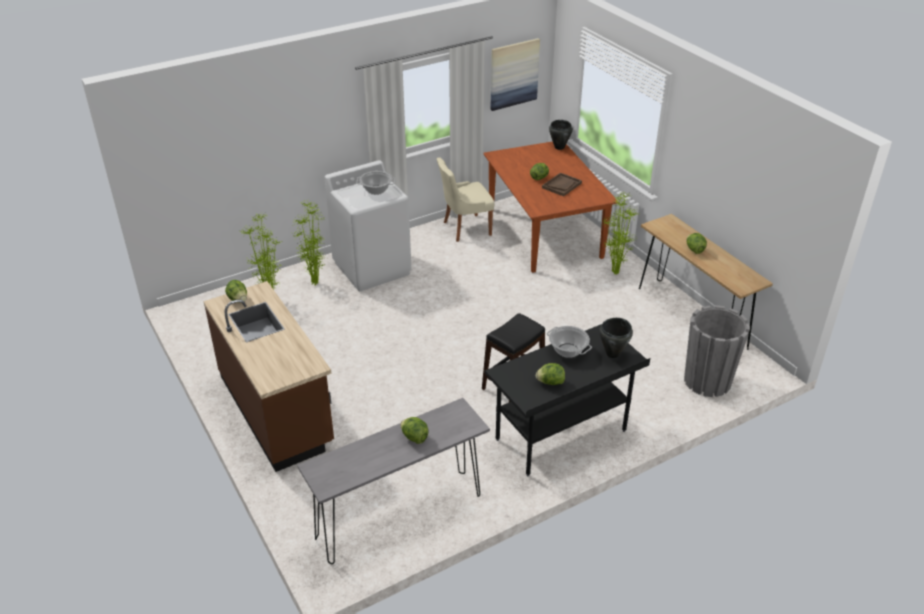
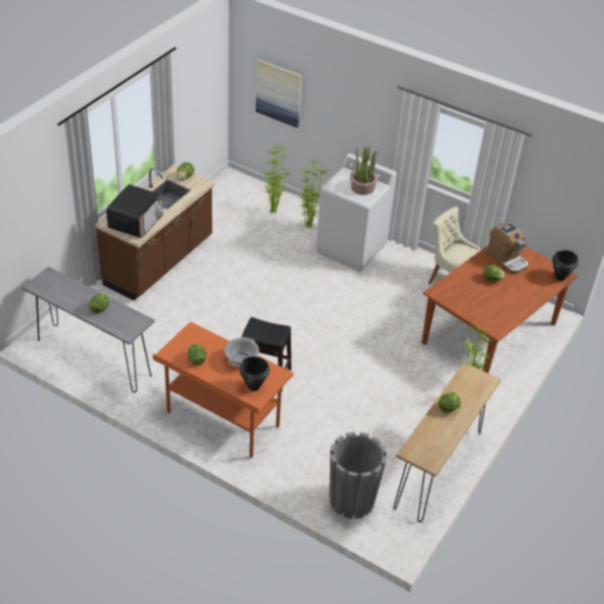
camera: 60 degrees right, 5 degrees up
cooking pot [356,171,395,195] -> potted plant [350,146,378,195]
black desk [485,324,650,476] -> orange desk [153,322,294,458]
picture [491,38,540,111] -> picture moved to [256,59,302,128]
brown tray [542,173,582,197] -> none
none -> microwave [106,184,163,238]
none -> coffee machine [486,221,528,274]

